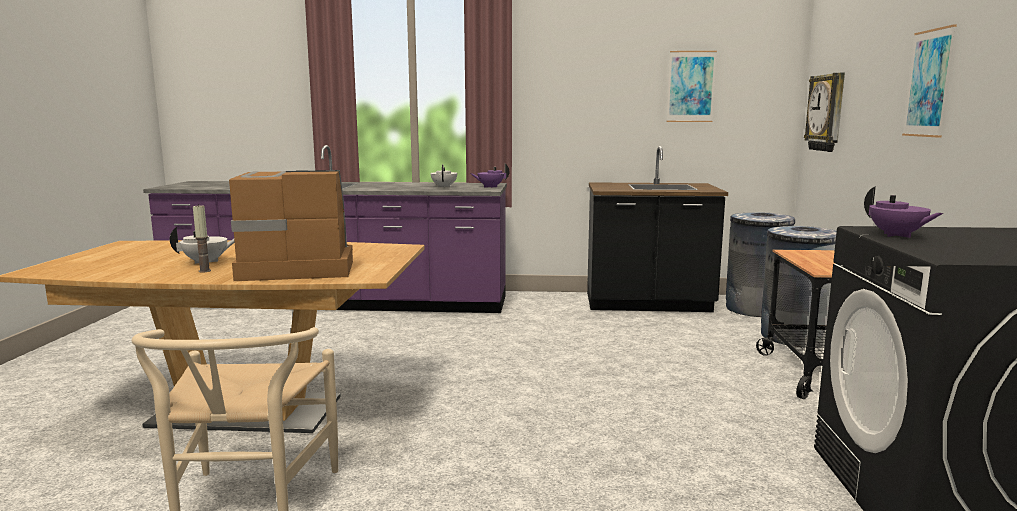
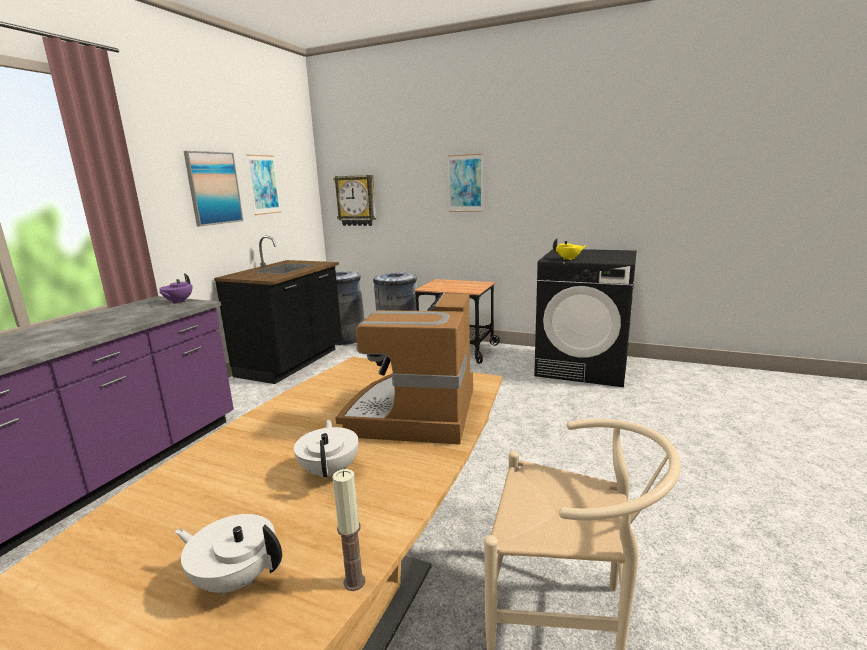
camera: 70 degrees left, 5 degrees up
candle [193,204,211,272] -> candle moved to [332,469,365,591]
white teapot [431,165,457,187] -> white teapot moved to [175,514,282,596]
purple teapot [864,187,943,238] -> yellow teapot [553,238,587,260]
none -> picture [184,151,243,227]

